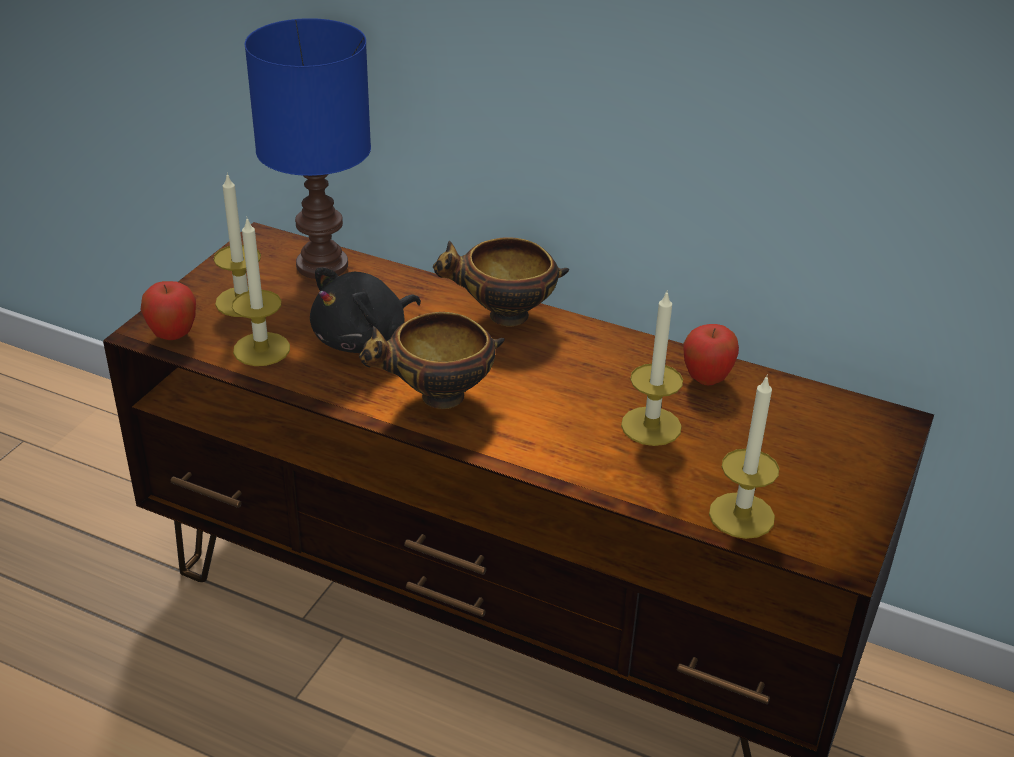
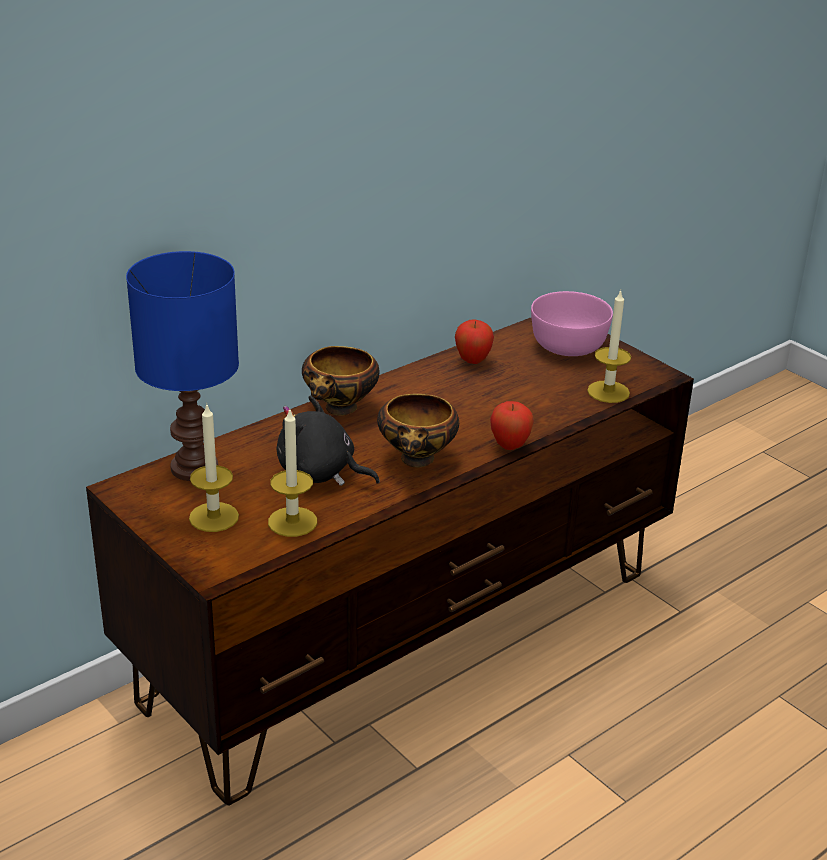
camera: 65 degrees left, 5 degrees down
apple [140,281,196,340] -> apple moved to [490,401,534,450]
black plush toy [310,268,421,353] -> black plush toy turned 135 degrees clockwise [277,395,380,486]
candle [621,290,683,446] -> none
none -> pink bowl [531,291,613,356]

